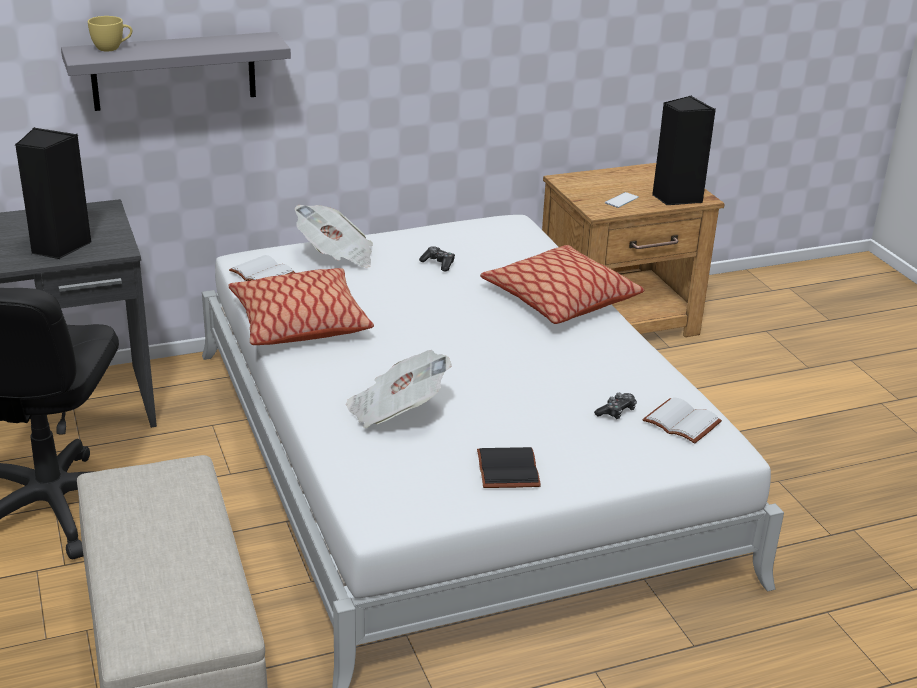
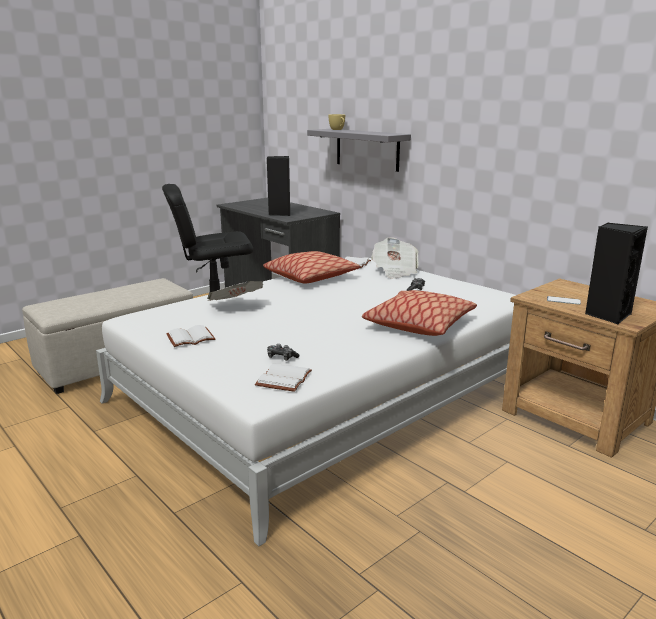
camera: 70 degrees right, 10 degrees down
black book [477,447,541,488] -> white book [166,325,216,347]

